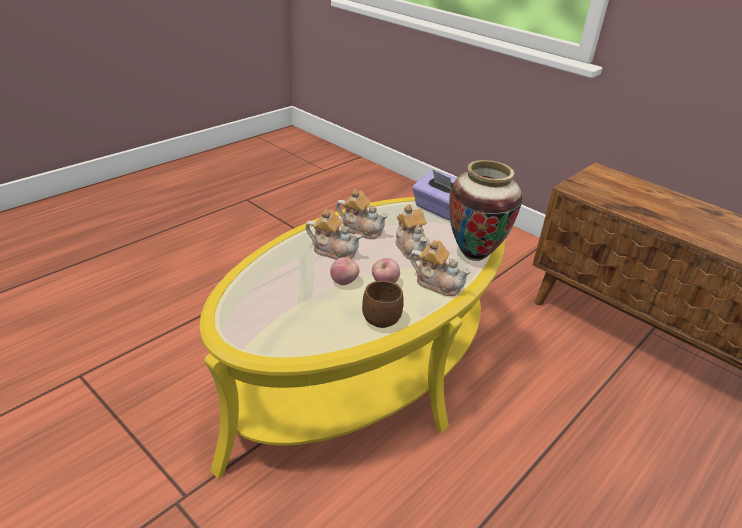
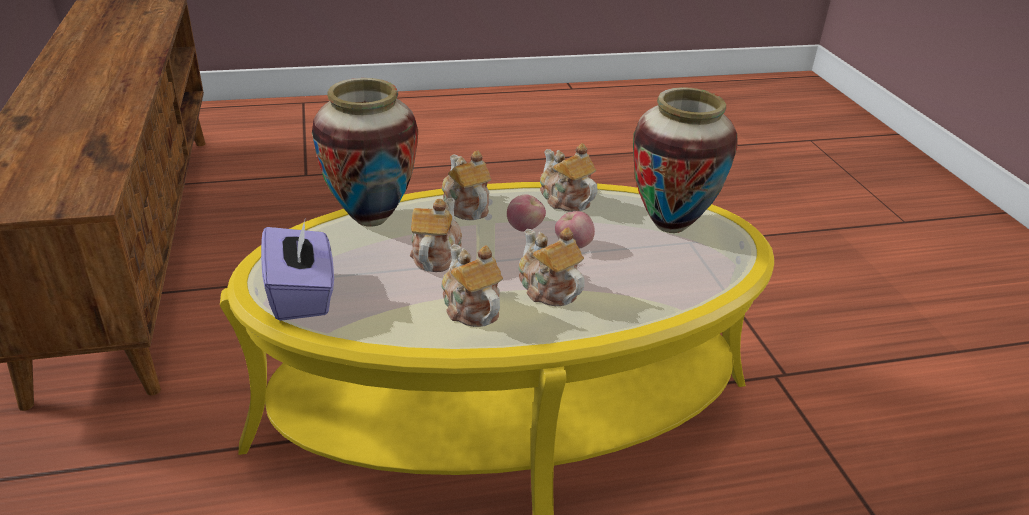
camera: 145 degrees left, 0 degrees up
brown mug [362,280,403,328] -> teapot [540,143,597,212]
none -> vase [633,87,738,233]

